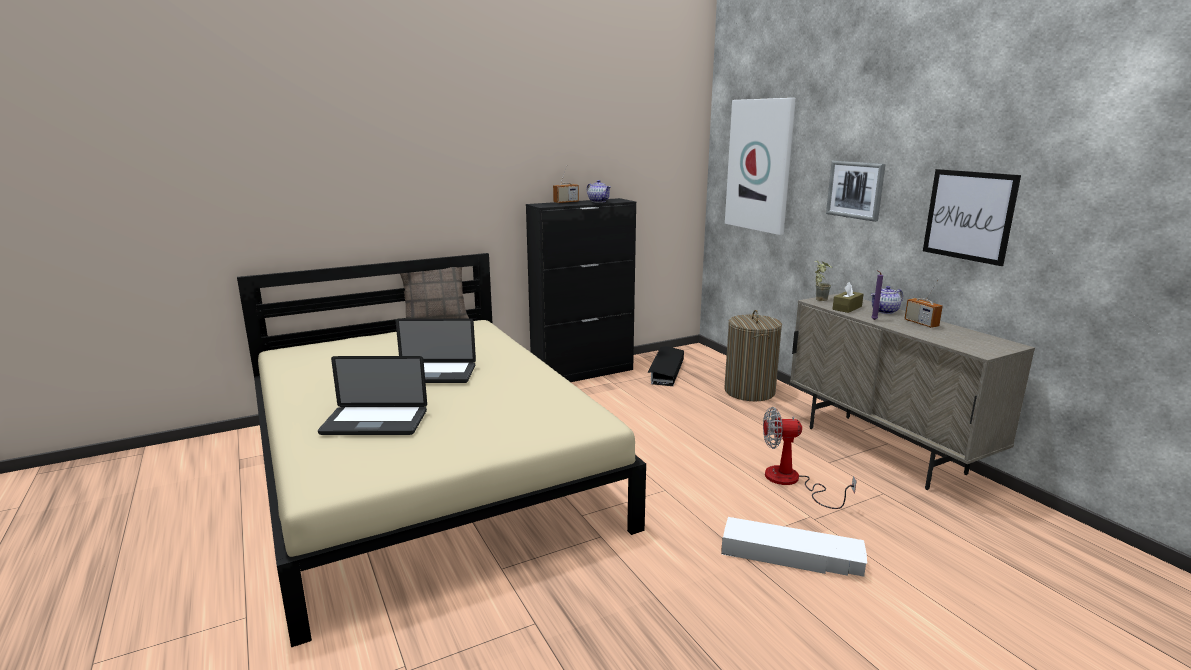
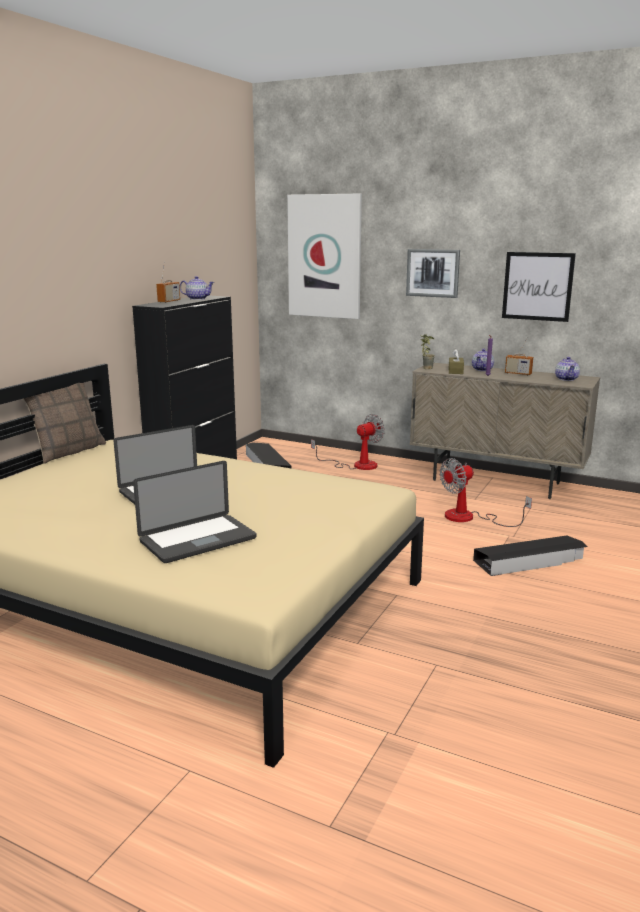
camera: 35 degrees left, 0 degrees up
white storage box [721,517,867,577] -> black storage box [473,535,588,576]
laundry basket [724,310,782,401] -> fan [311,414,385,470]
none -> teapot [555,357,580,381]

